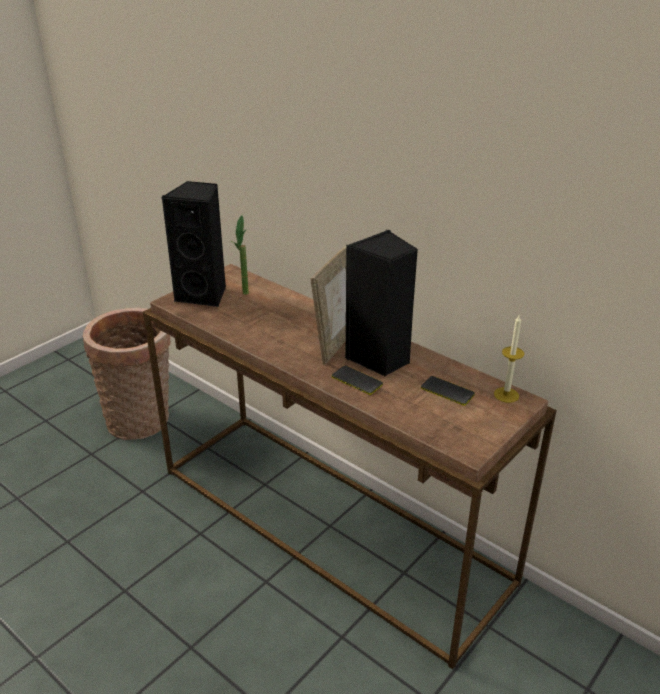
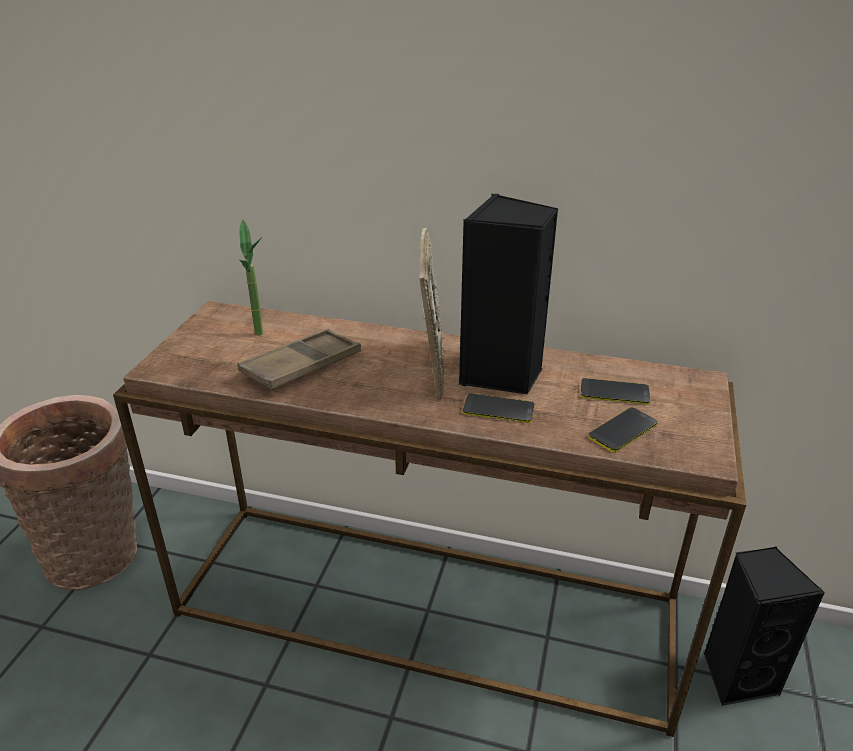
camera: 25 degrees left, 0 degrees up
black speaker [162,181,226,307] -> black speaker moved to [704,547,825,706]
candle [494,314,524,403] -> none
none -> brown tray [237,329,361,390]
none -> phone [588,407,658,453]

